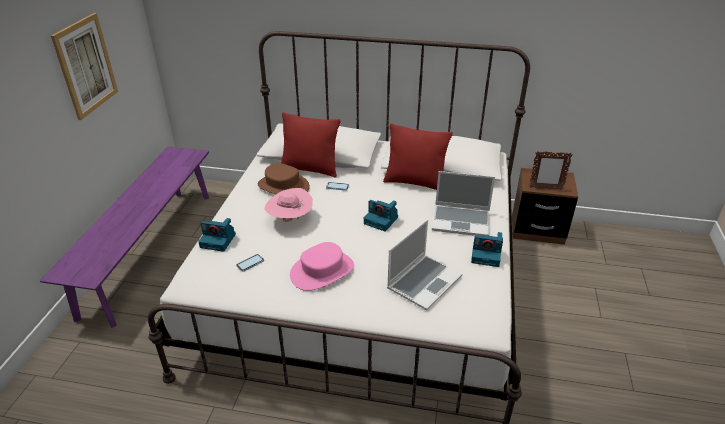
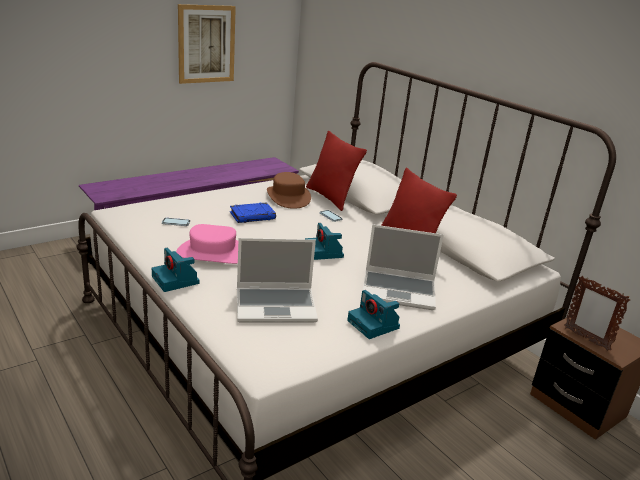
camera: 40 degrees right, 10 degrees down
camera [198,218,236,252] -> camera moved to [152,248,200,292]
pink hat [264,188,313,222] -> blue book [230,202,276,223]
laptop [432,171,495,236] -> laptop turned 45 degrees counterclockwise [363,224,444,310]

